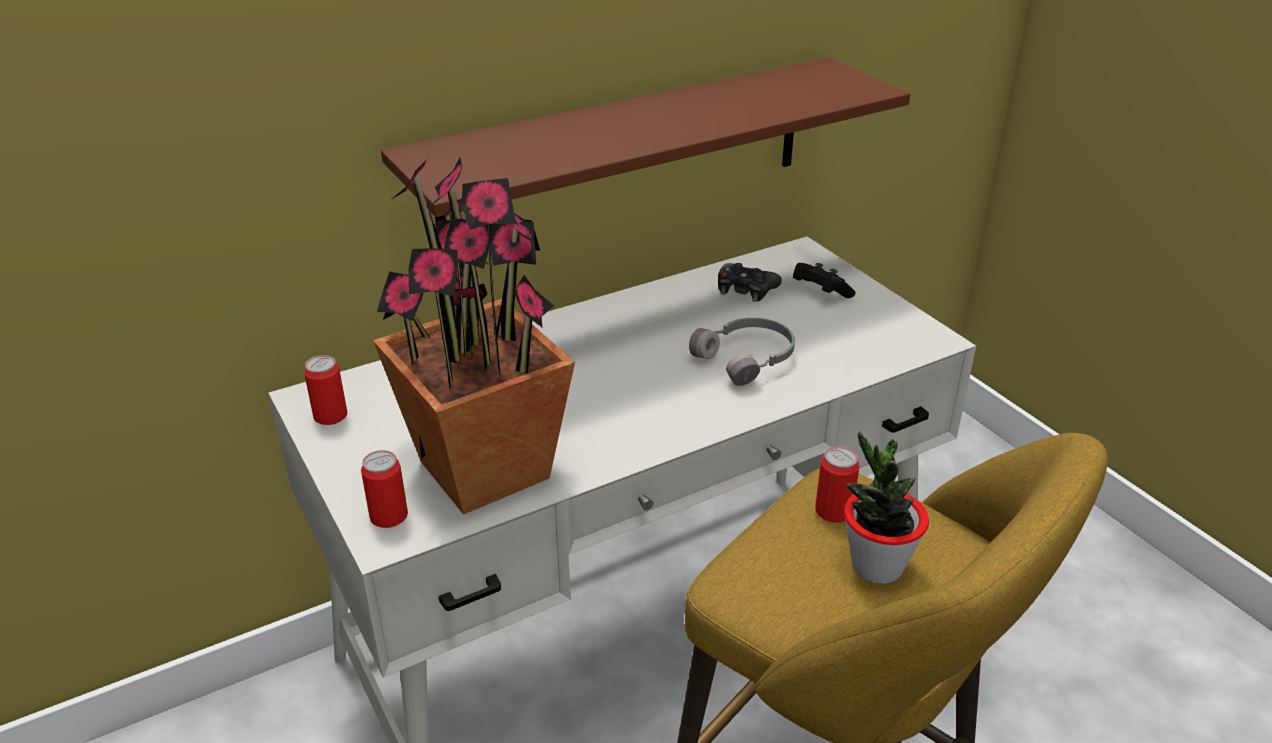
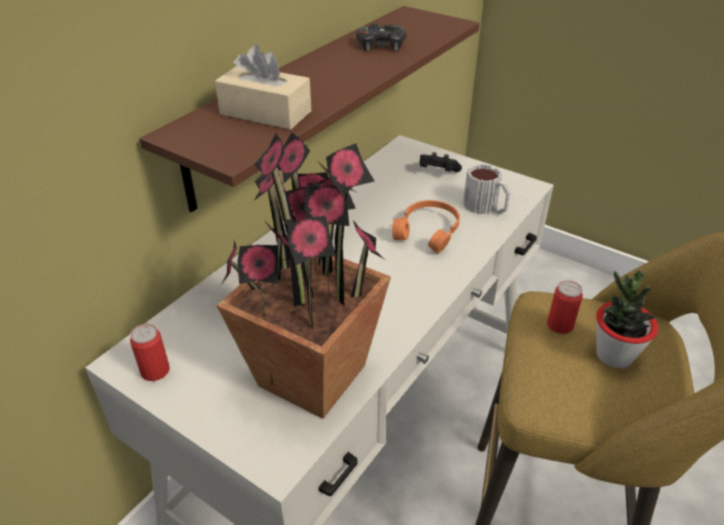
camera: 25 degrees left, 5 degrees up
can [361,450,408,528] -> none
grey headphones [689,318,795,386] -> orange headphones [392,200,460,253]
black game controller [718,263,782,302] -> black game controller moved to [356,23,407,51]
none -> beige tissue box [215,45,311,130]
none -> mug [463,164,511,214]

